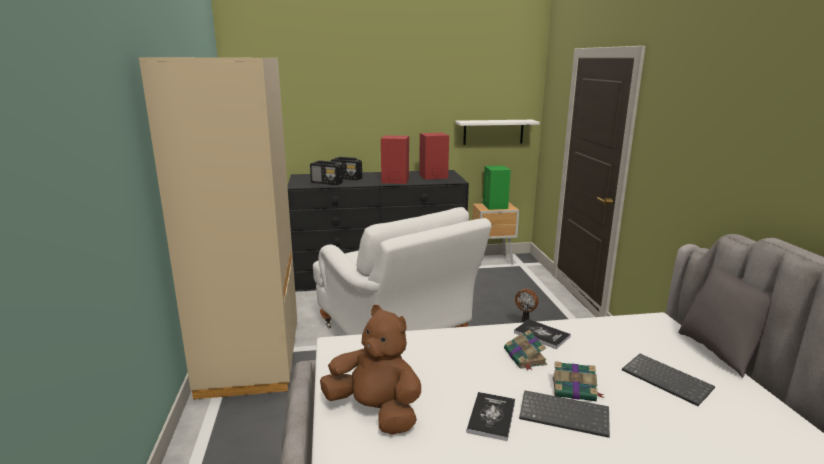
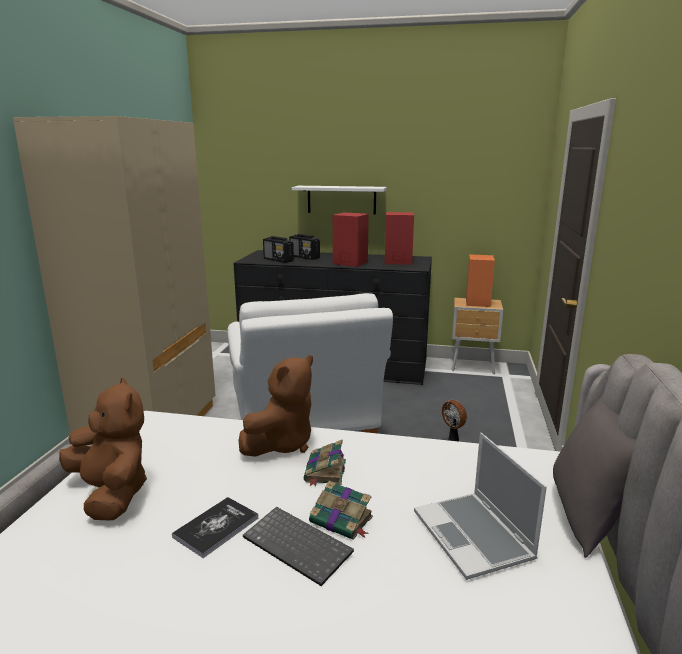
camera: 20 degrees right, 0 degrees up
white shelf [455,120,540,145] -> white shelf moved to [292,186,387,215]
green speaker [483,165,511,210] -> orange speaker [466,254,495,307]
book [514,319,571,349] -> none
keyboard [622,354,715,406] -> laptop [414,433,547,580]
none -> brown plush toy [238,355,313,457]

